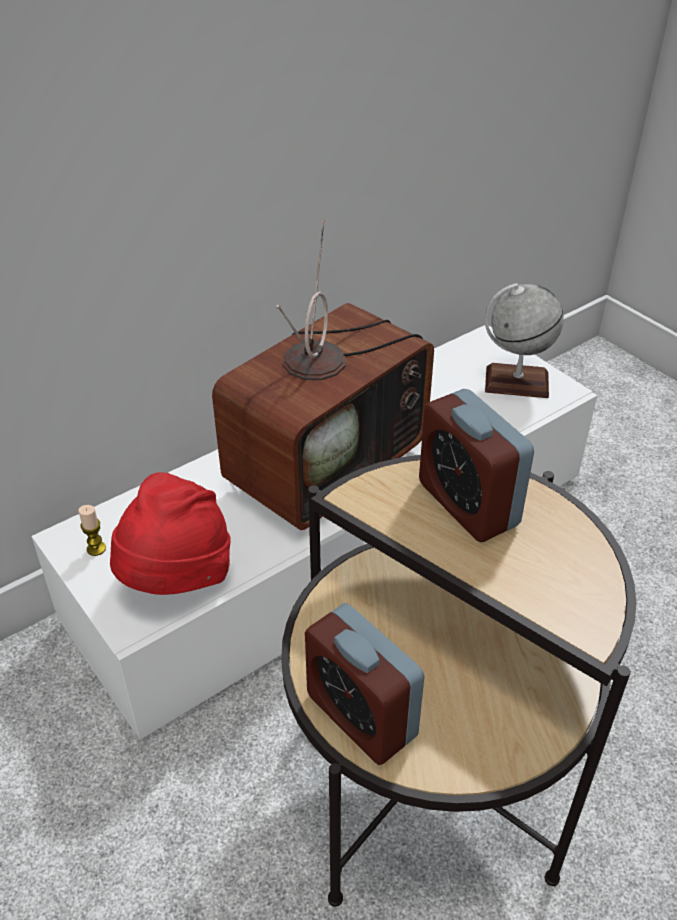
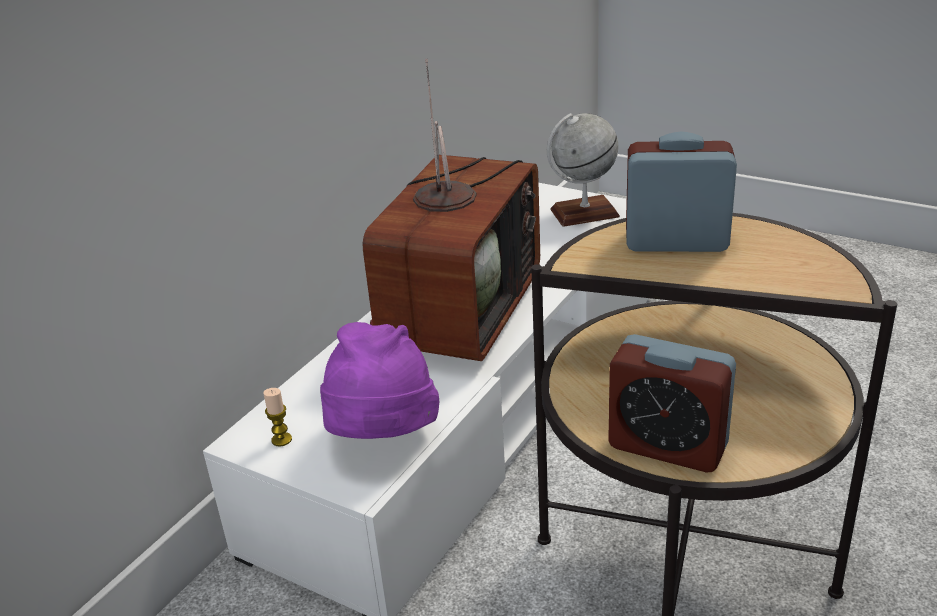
camera: 20 degrees left, 10 degrees down
red hat [110,472,231,595] -> purple hat [320,322,440,439]
alarm clock [419,389,534,542] -> alarm clock turned 150 degrees clockwise [626,132,737,252]

